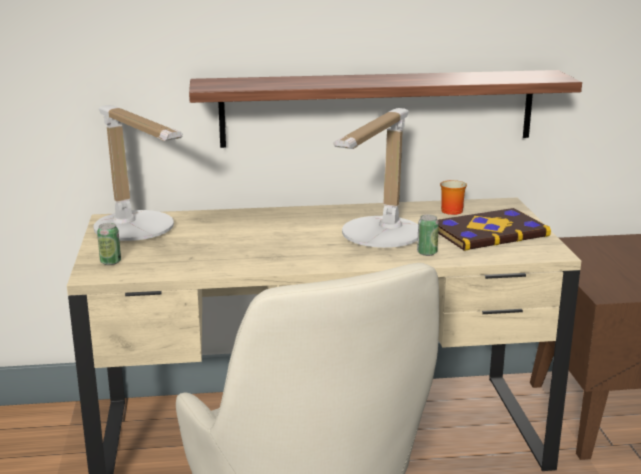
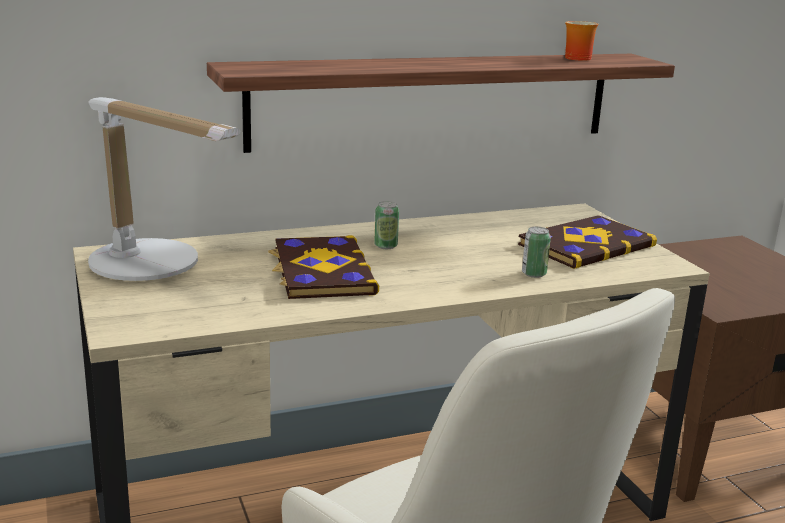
camera: 15 degrees left, 0 degrees up
can [97,223,121,265] -> can moved to [374,201,399,249]
table lamp [333,108,418,248] -> none
mug [440,180,467,215] -> mug moved to [565,21,599,61]
none -> book [268,235,379,299]

